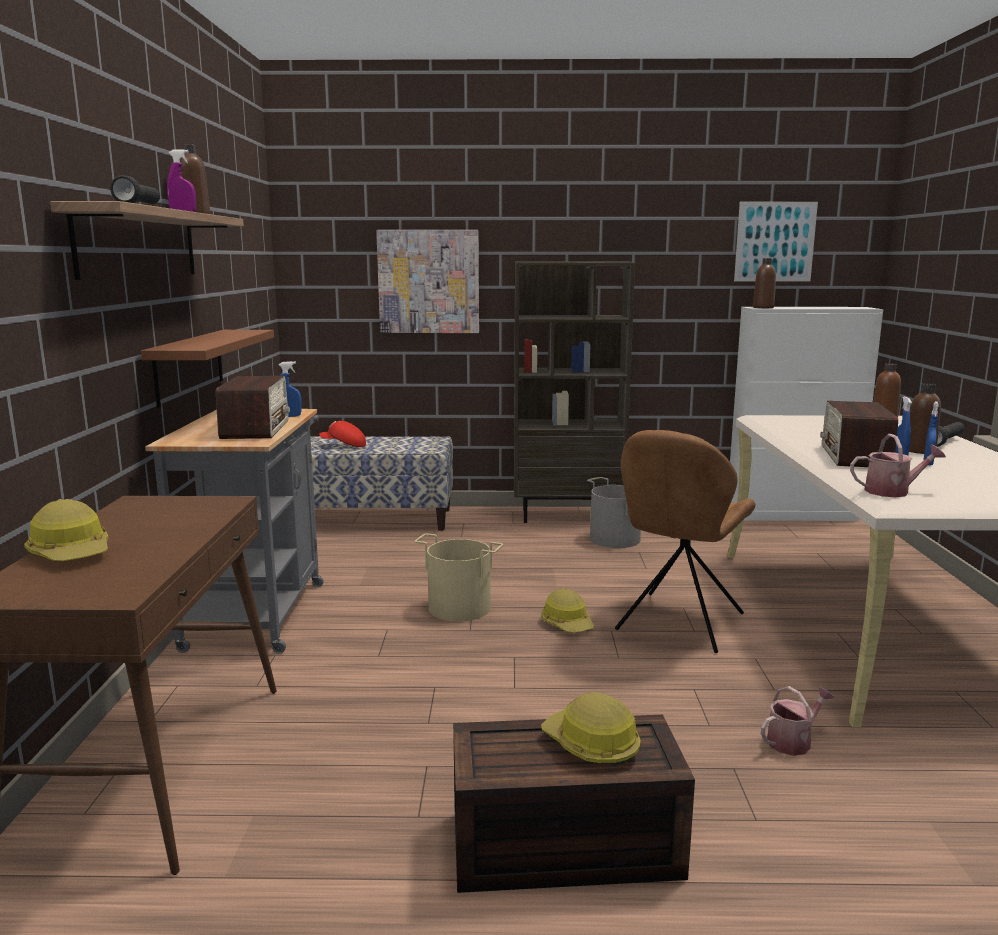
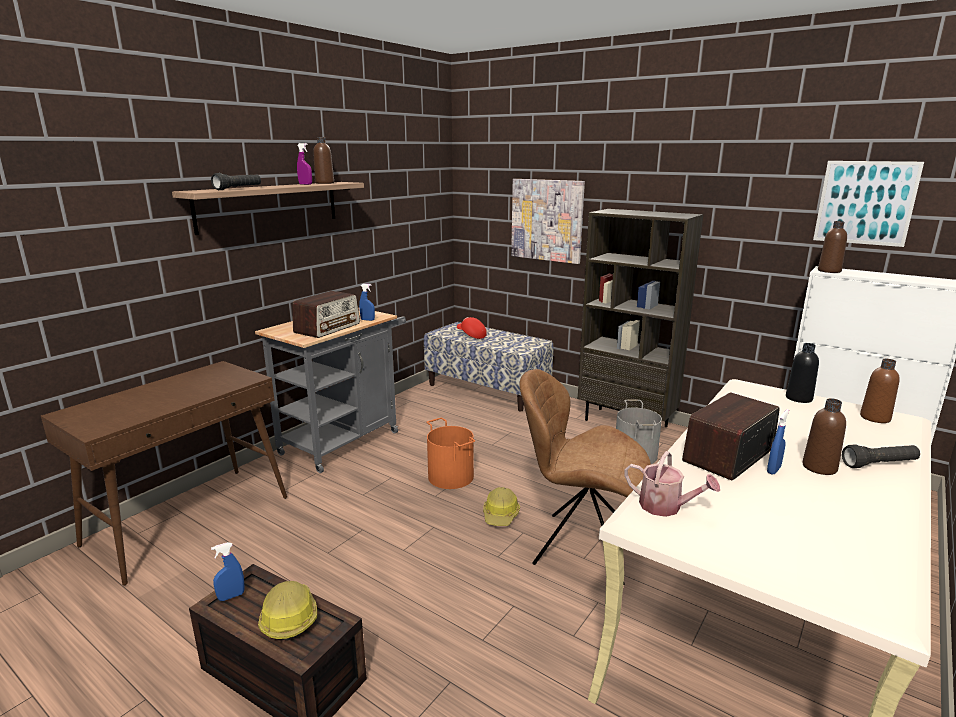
camera: 35 degrees right, 5 degrees up
hard hat [24,499,109,561] -> none
brown shelf [141,330,274,408] -> none
beige bucket [414,533,503,622] -> orange bucket [427,418,475,489]
brown chair [615,430,755,653] -> brown chair turned 45 degrees clockwise [520,369,651,585]
watering can [761,686,834,756] -> none
blue spray bottle [923,402,939,466] -> blue spray bottle moved to [211,542,244,601]
none -> black bottle [786,343,819,403]

